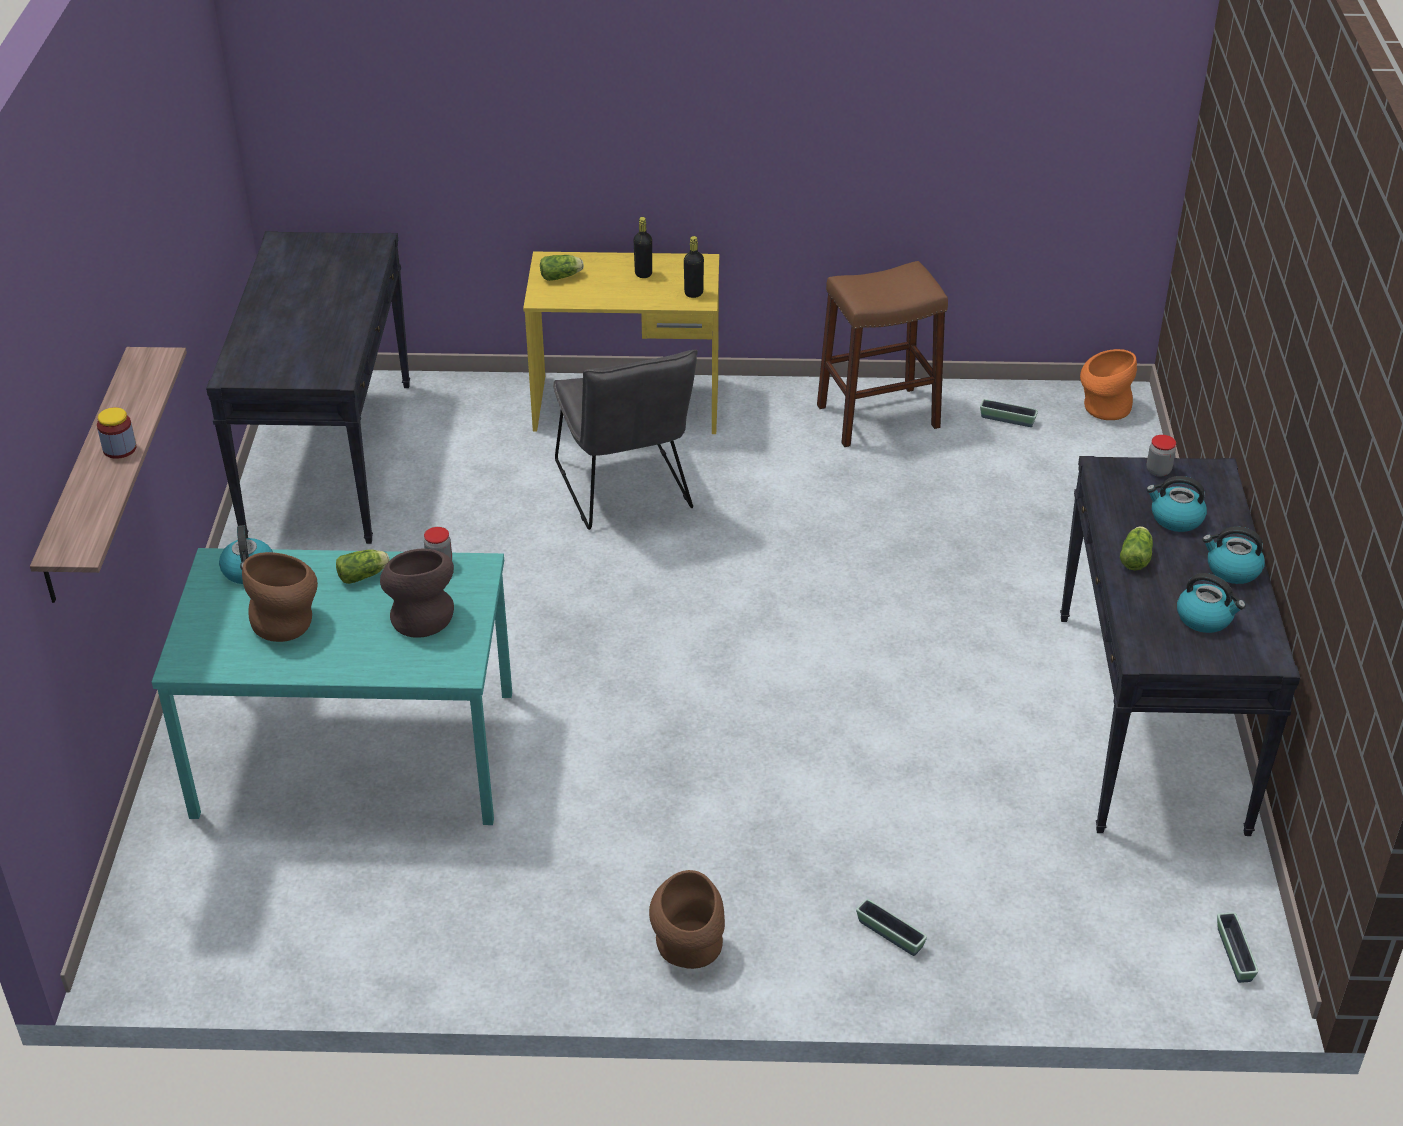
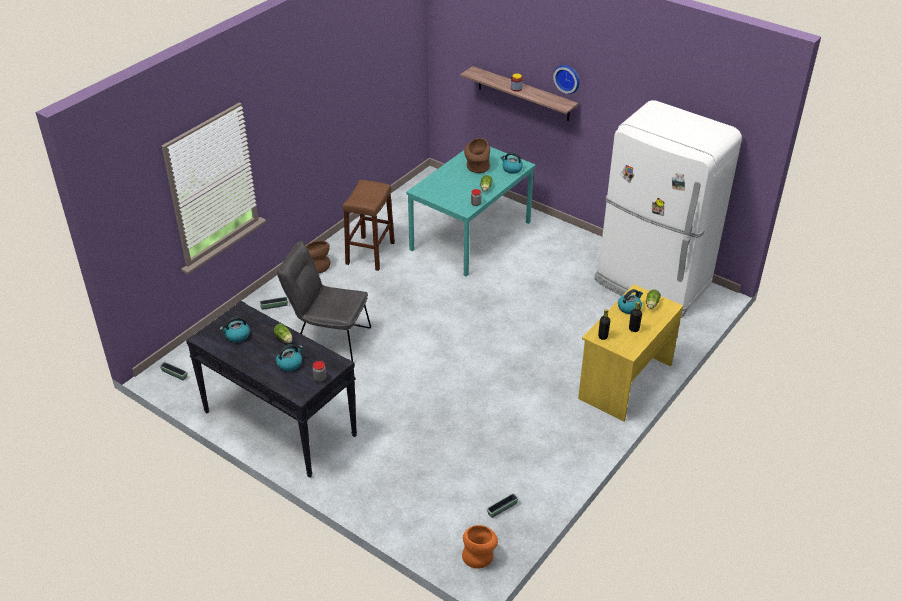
camera: 125 degrees right, 0 degrees up
black console table [206,231,410,544] -> white fridge [594,100,742,318]
brown vase [380,549,454,638] -> none
grey chair [553,349,698,530] -> grey chair moved to [277,240,371,361]
brown stool [817,261,948,447] -> brown stool moved to [343,180,395,271]
kettle [1202,526,1265,584] -> kettle moved to [618,289,643,314]
none -> wall clock [553,65,580,94]

